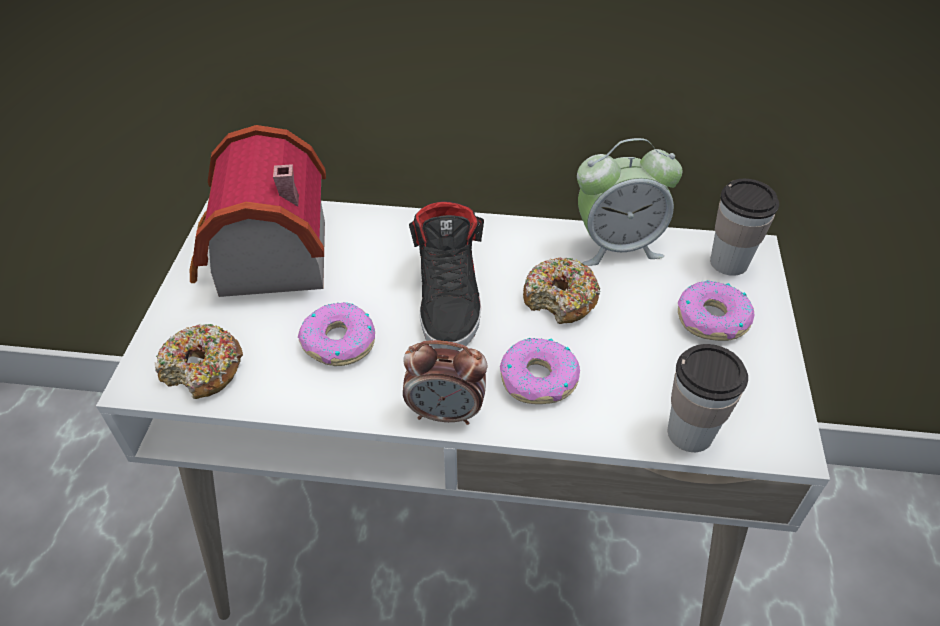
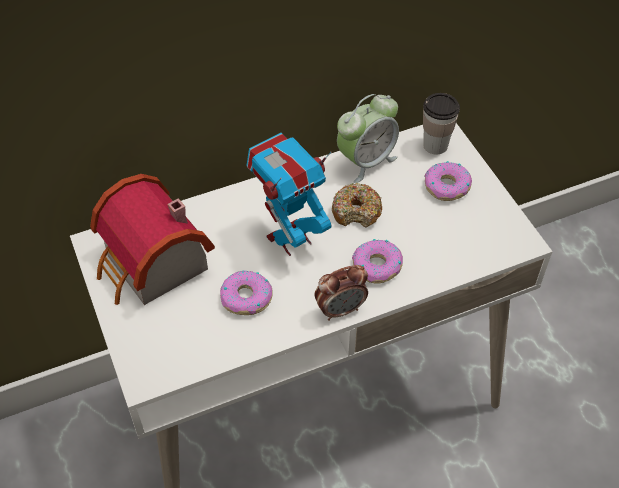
camera: 30 degrees left, 5 degrees up
donut [154,324,243,399] -> none
black shoe [409,201,484,351] -> toy robot [246,133,332,256]
cup [668,344,748,452] -> none

